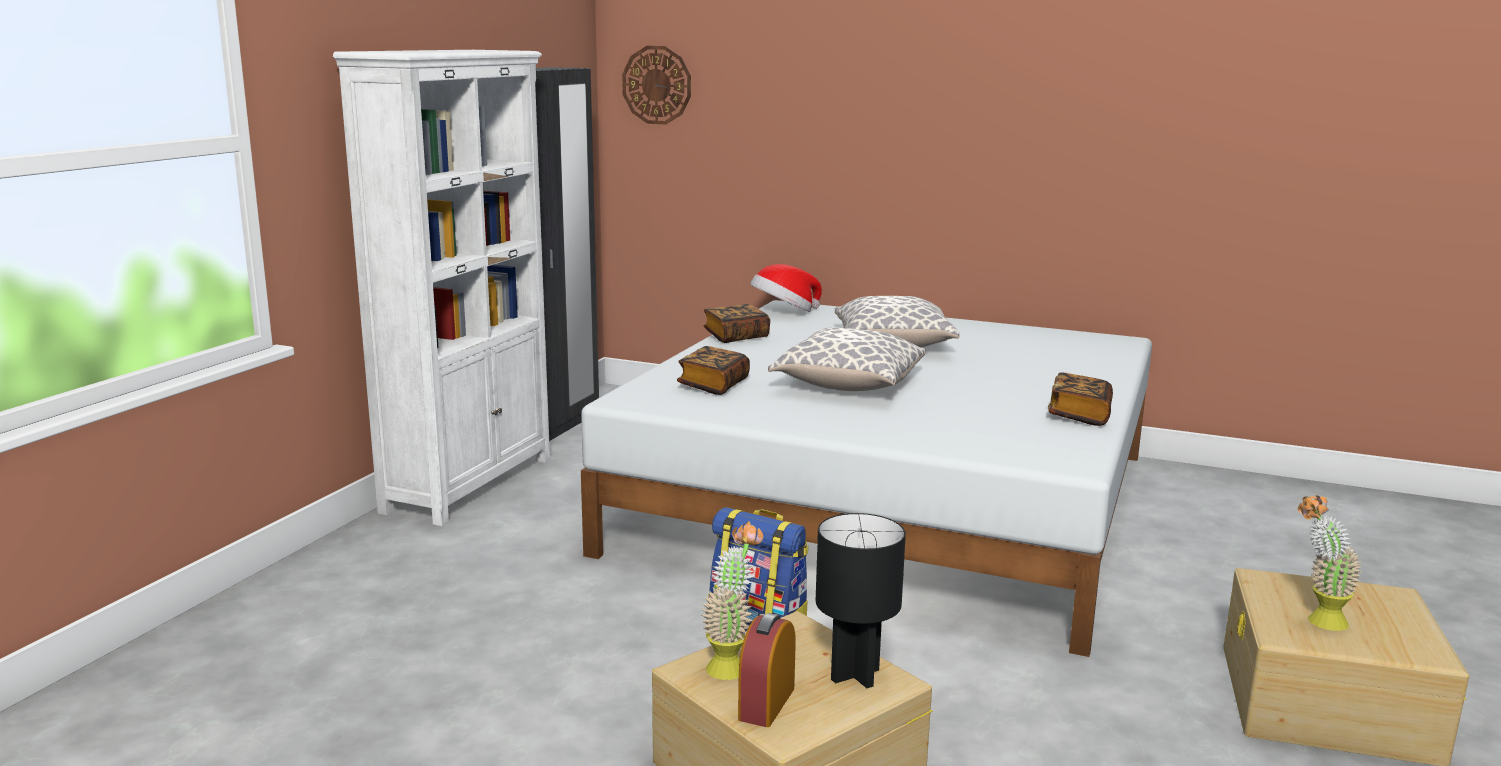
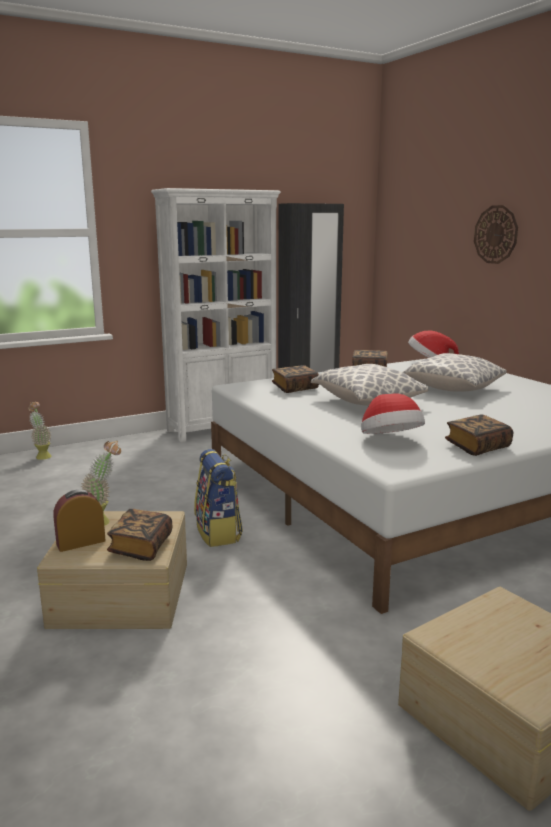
camera: 40 degrees right, 0 degrees up
wall clock [622,46,691,124] -> wall clock moved to [474,205,518,264]
black table lamp [816,513,906,688] -> book [107,509,172,561]
potted plant [1298,494,1361,631] -> potted plant moved to [28,402,52,460]
none -> hat [361,393,425,434]

